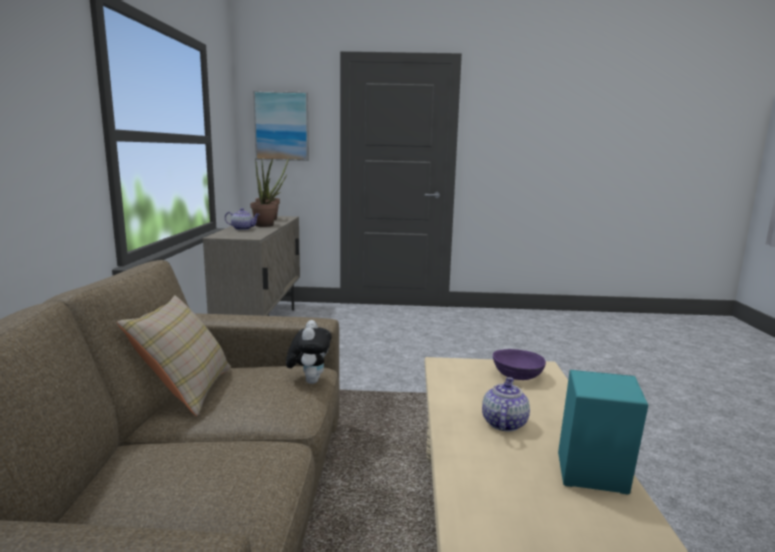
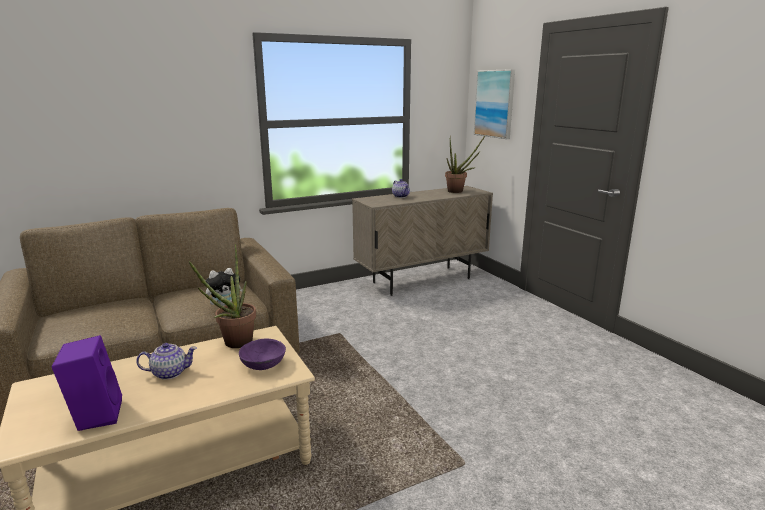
camera: 60 degrees right, 5 degrees up
beige pillow [117,295,231,416] -> none
potted plant [250,158,277,227] -> potted plant moved to [189,244,256,348]
turquoise speaker [558,370,648,494] -> purple speaker [52,335,122,431]

